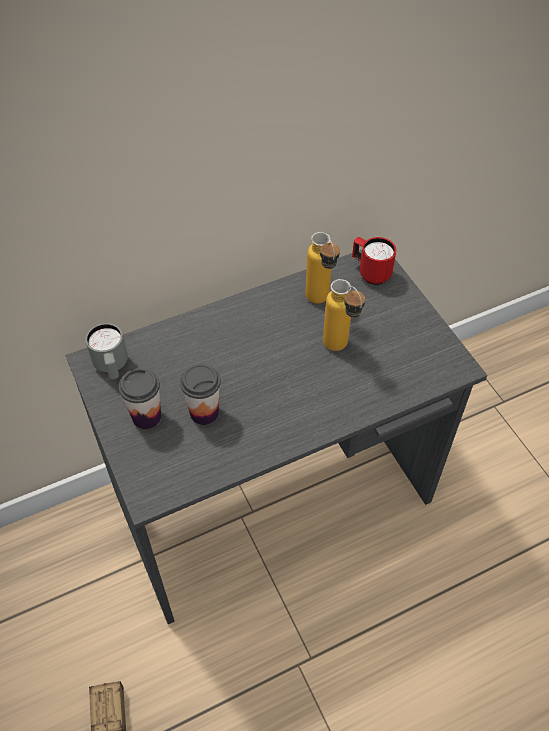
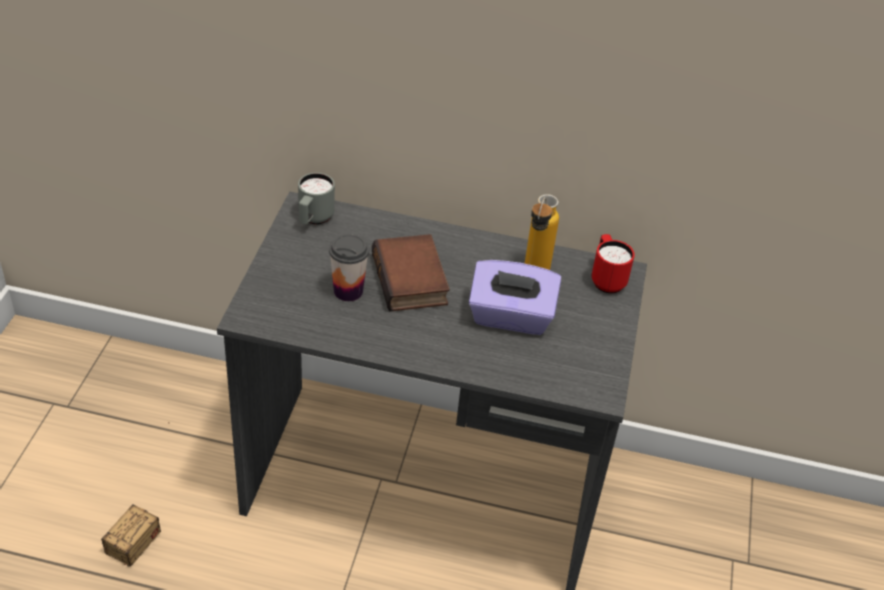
camera: 35 degrees right, 10 degrees down
cup [119,368,161,429] -> none
bottle [323,279,365,351] -> purple tissue box [469,260,561,335]
none -> book [372,234,450,312]

